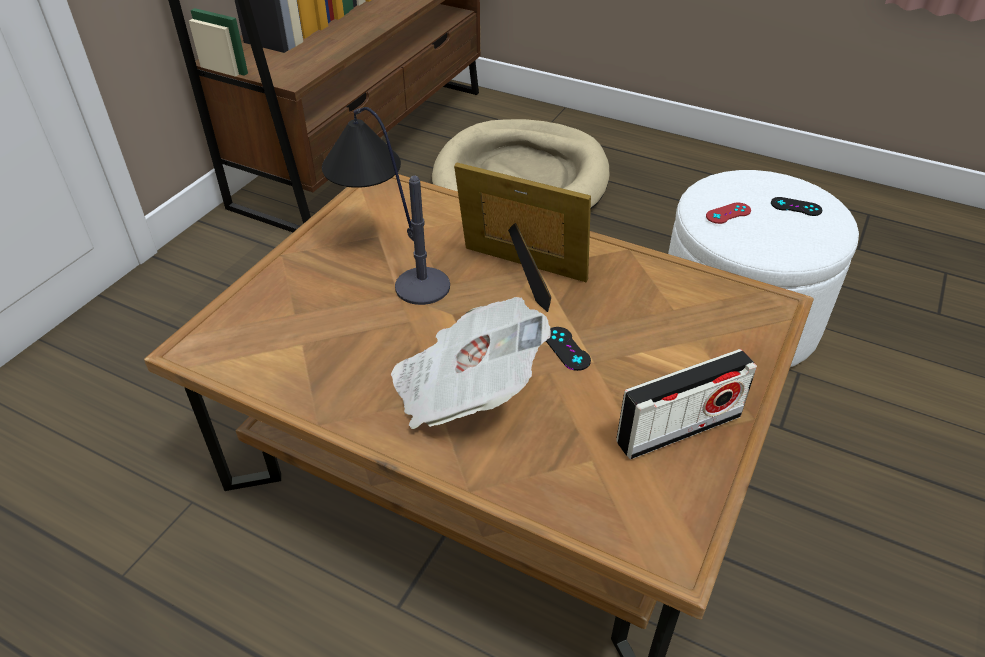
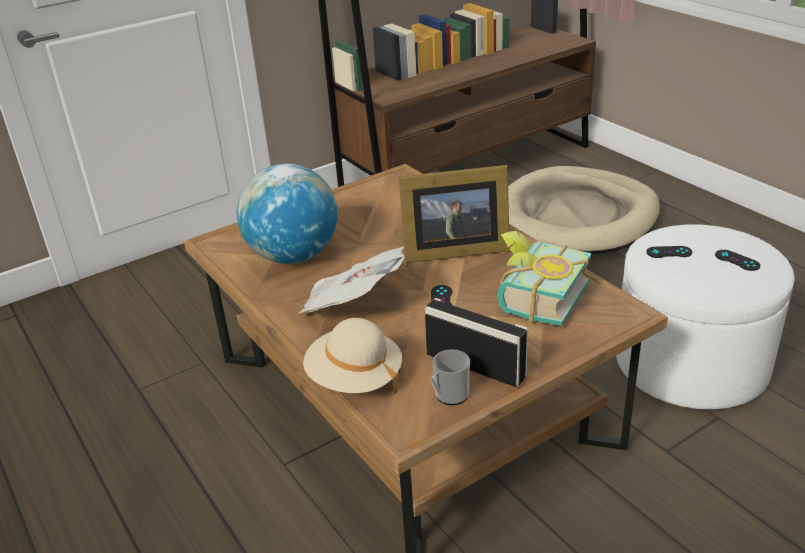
camera: 30 degrees right, 10 degrees down
table lamp [322,107,450,305] -> none
picture frame [454,163,591,312] -> picture frame turned 120 degrees clockwise [399,165,510,263]
radio [616,349,757,459] -> radio turned 150 degrees counterclockwise [425,298,528,387]
red game controller [706,203,751,224] -> black game controller [646,246,692,258]
none -> globe [237,163,338,264]
none -> beige hat [303,318,402,394]
none -> mug [430,349,470,405]
none -> book [497,231,591,326]

